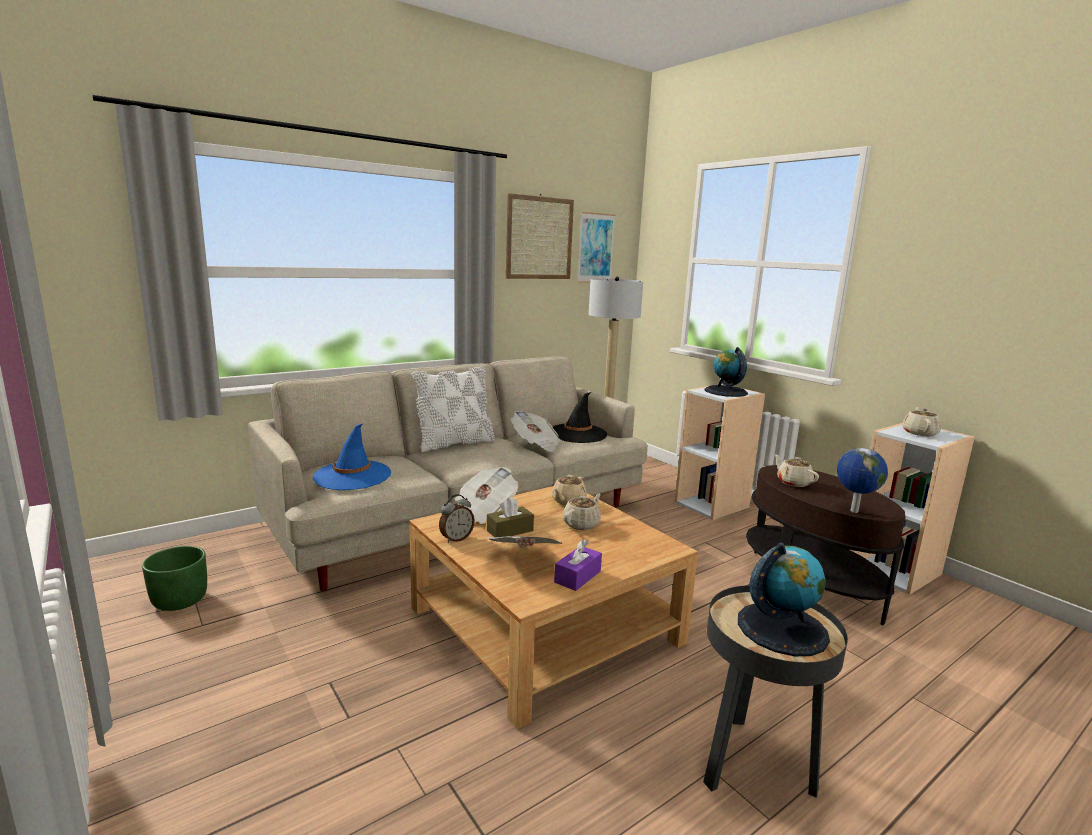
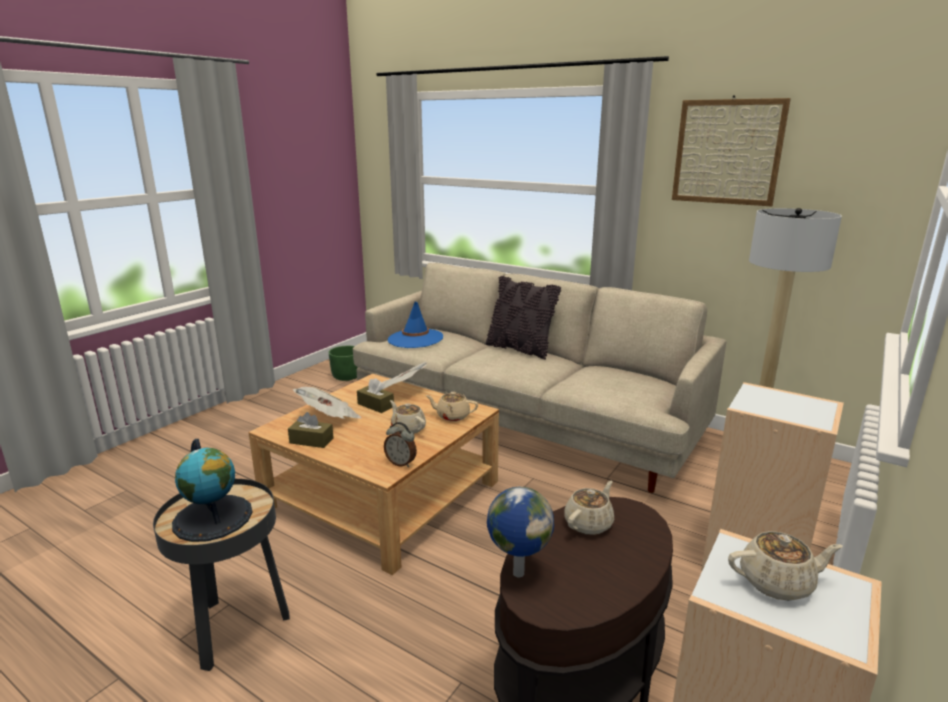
camera: 70 degrees right, 5 degrees up
white pillow [411,367,495,452] -> black pillow [485,276,561,360]
alarm clock [439,494,475,543] -> alarm clock moved to [384,422,417,467]
newspaper [511,410,562,452] -> none
black hat [553,392,607,443] -> none
purple tissue box [554,540,602,591] -> brown tissue box [288,412,334,448]
beige teapot [563,493,601,530] -> beige teapot turned 150 degrees counterclockwise [390,400,426,434]
picture [577,212,616,283] -> none
globe [705,347,748,397] -> none

